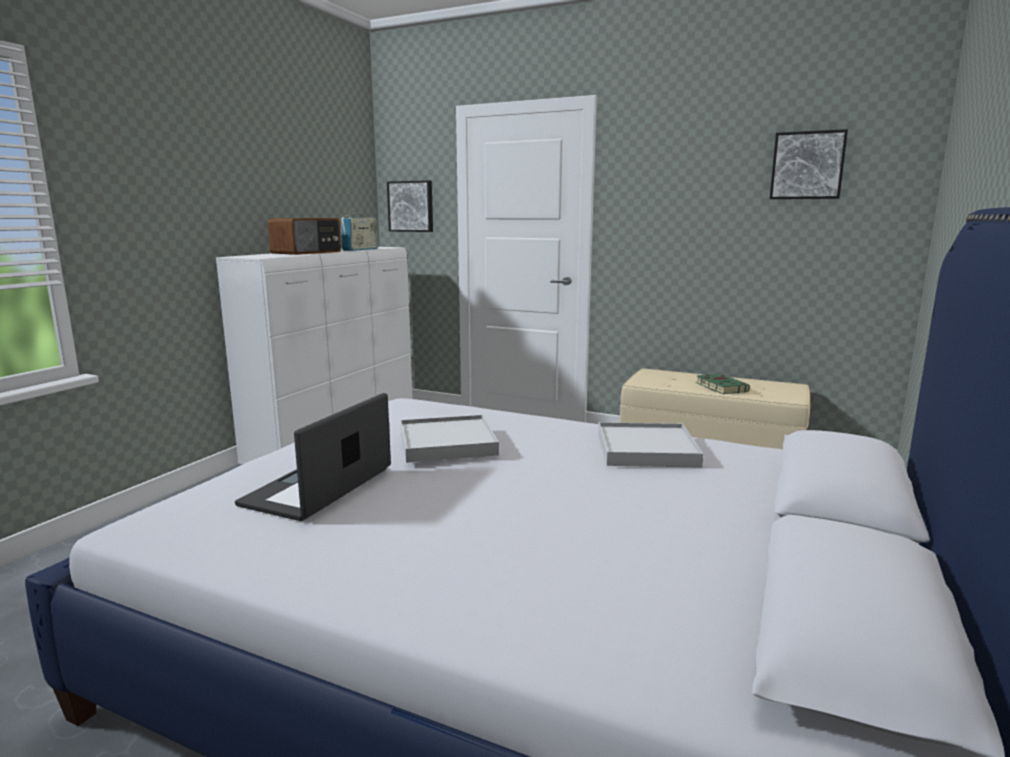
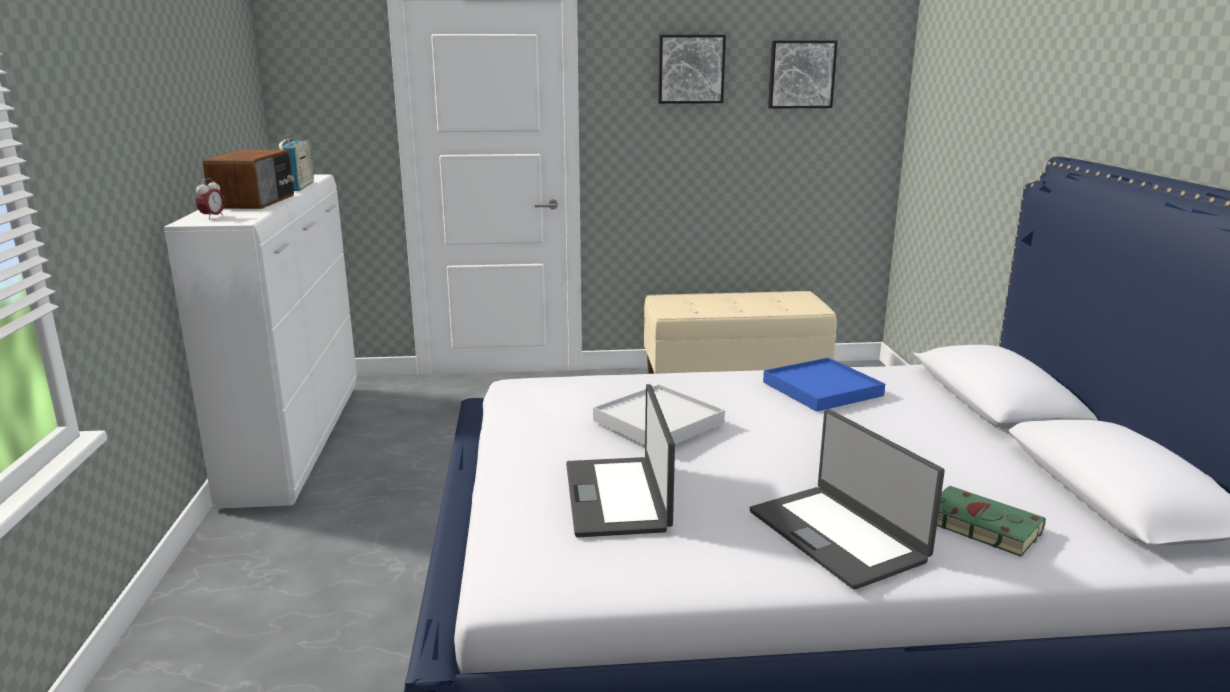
camera: 30 degrees left, 5 degrees up
picture [387,180,433,232] -> picture moved to [658,35,726,104]
white tray [598,422,703,468] -> blue tray [763,358,885,412]
green book [696,374,750,394] -> green book moved to [937,486,1046,557]
none -> alarm clock [196,178,225,220]
none -> laptop [750,409,945,590]

